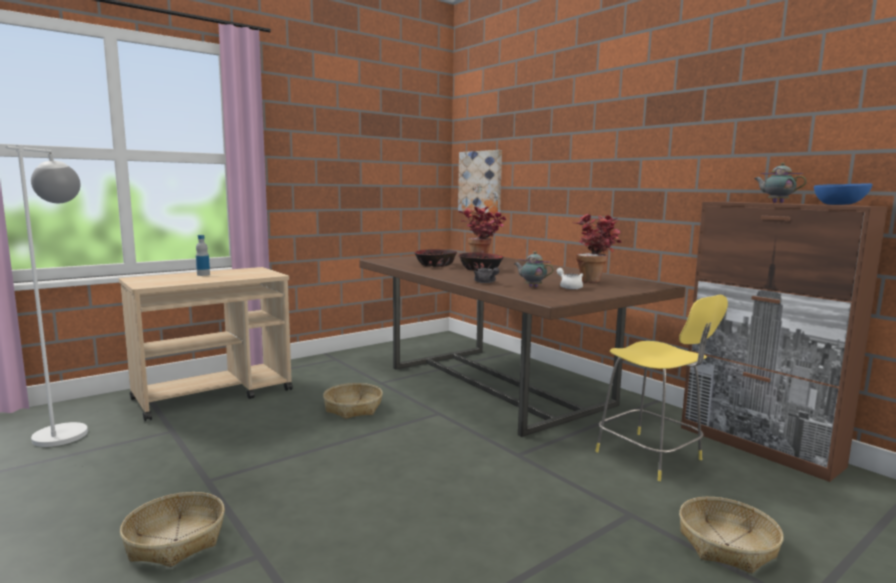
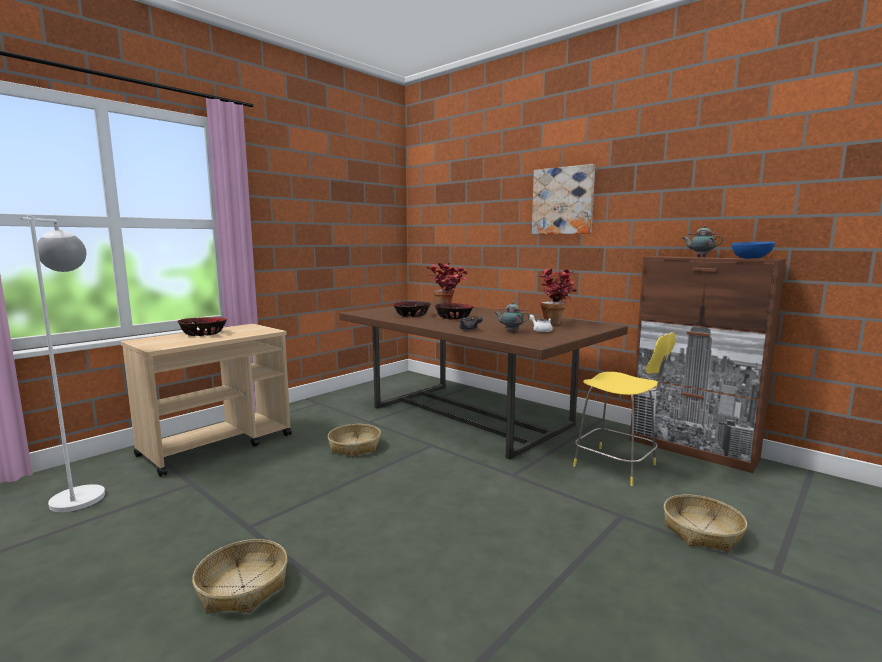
camera: 10 degrees left, 0 degrees up
bottle [196,235,210,276] -> bowl [177,317,227,336]
picture [458,150,502,214] -> picture moved to [532,164,595,234]

